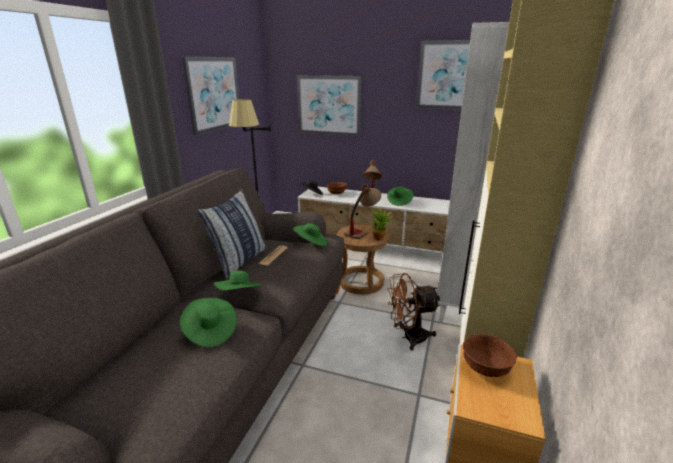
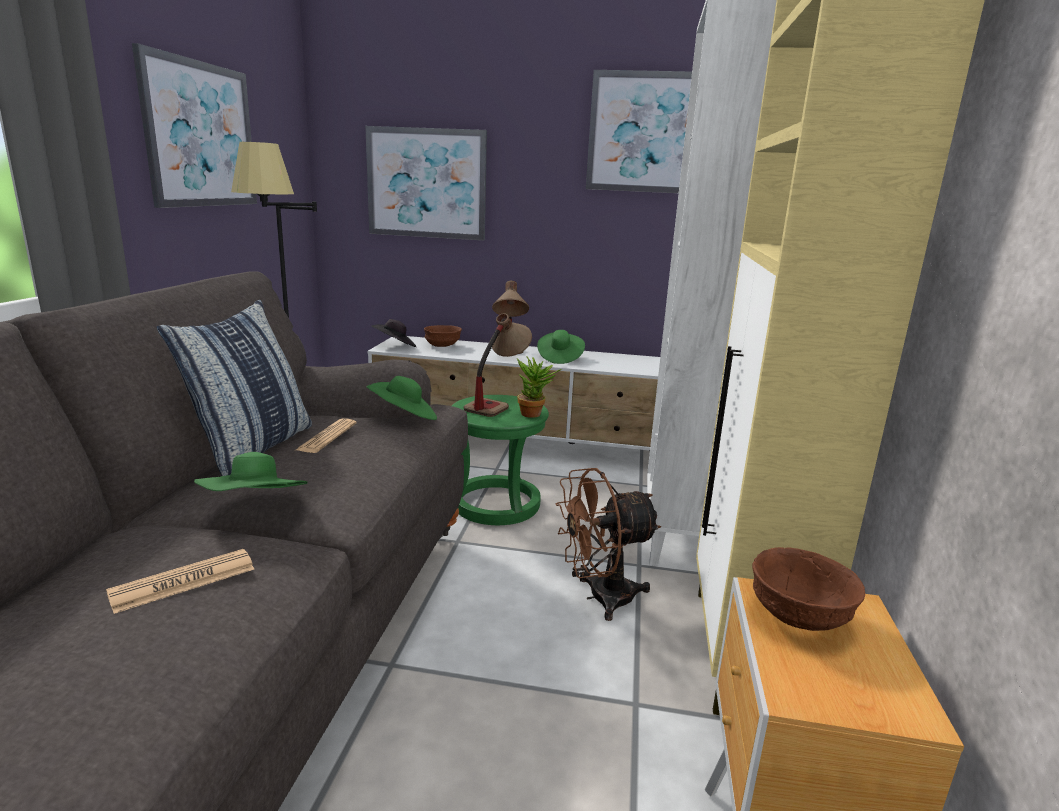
camera: 10 degrees left, 5 degrees down
green hat [180,298,237,347] -> newspaper [106,549,254,614]
brown stool [337,225,389,294] -> green stool [452,395,549,525]

